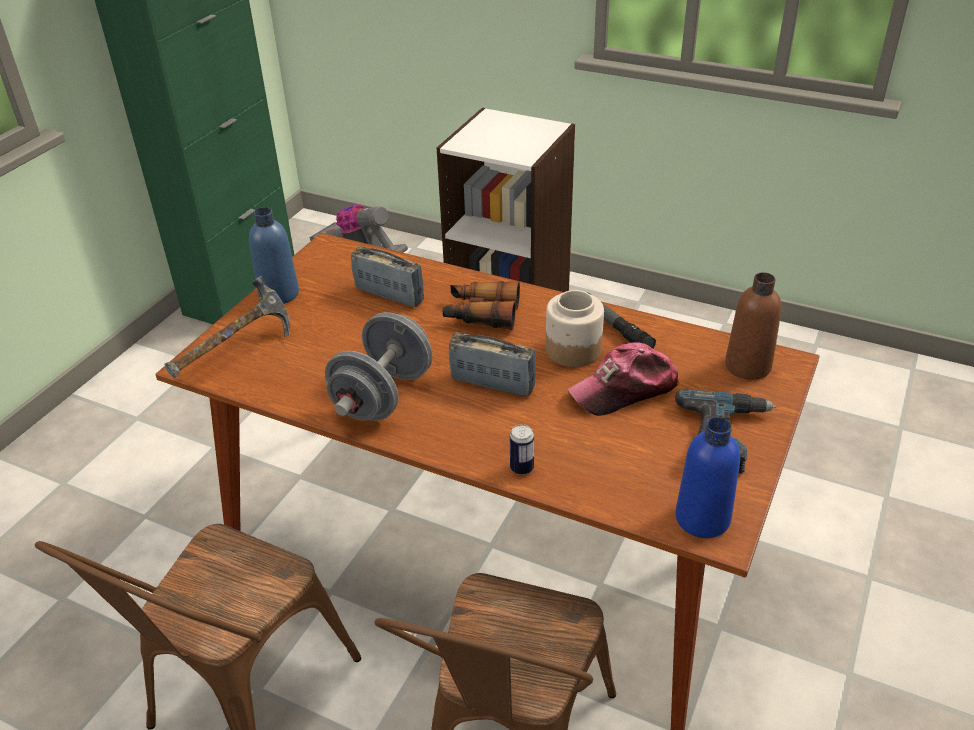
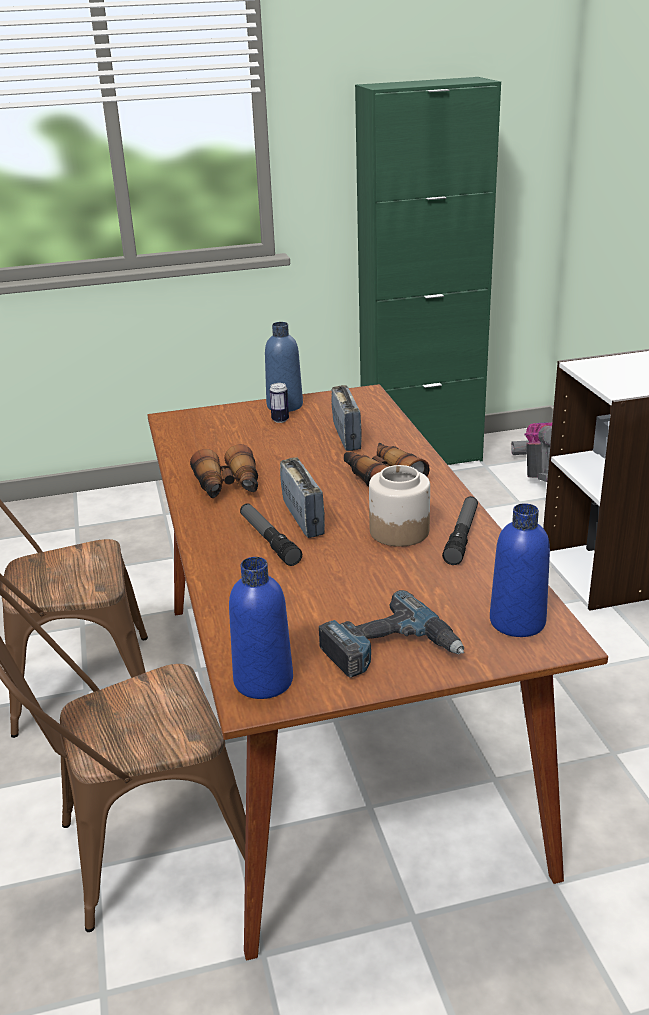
camera: 50 degrees right, 10 degrees down
hammer [164,276,290,378] -> none
grey dumbbell [325,312,432,421] -> binoculars [190,444,258,498]
can [510,424,534,475] -> can moved to [270,383,289,423]
cap [567,342,680,416] -> none
brown bottle [725,272,782,380] -> blue bottle [490,503,550,637]
none -> flashlight [240,503,302,566]

